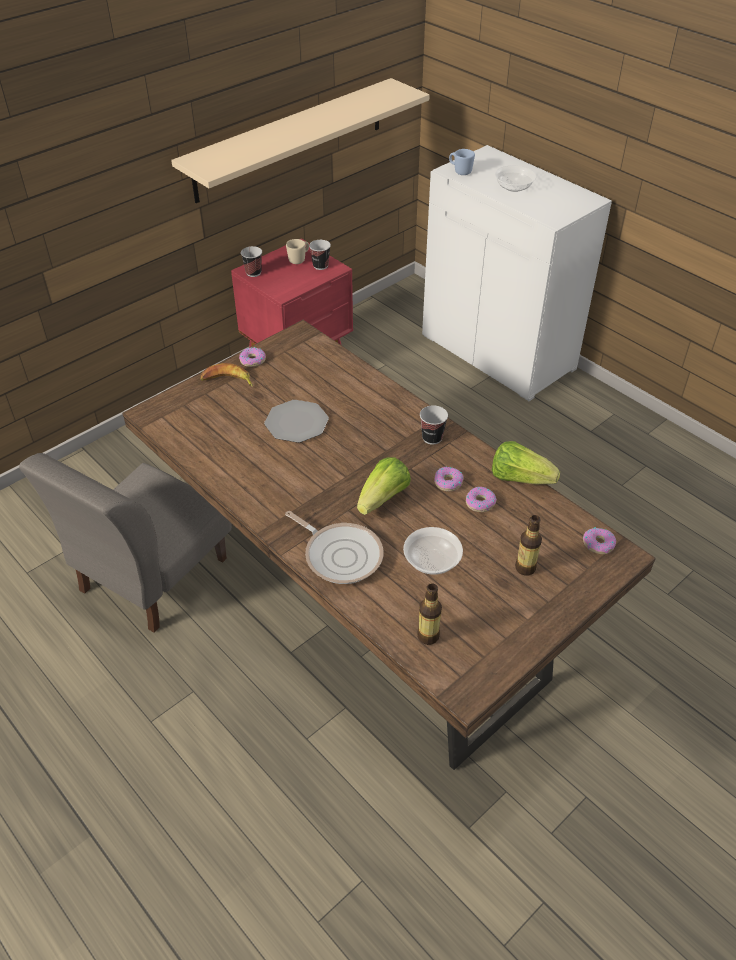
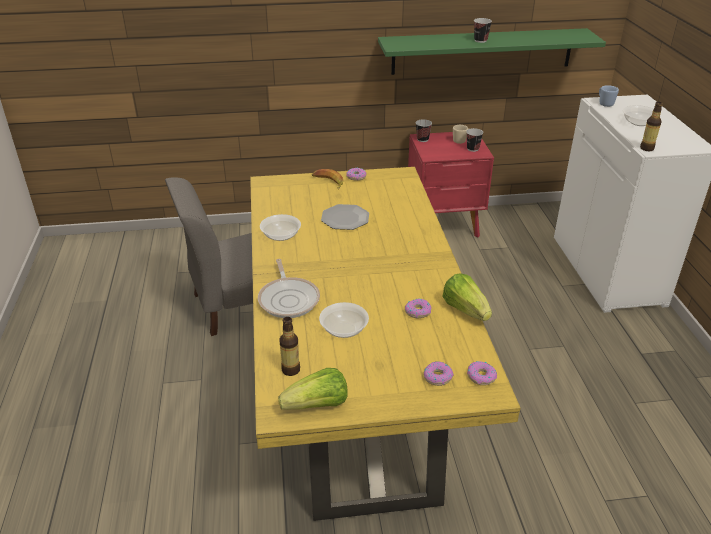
camera: 35 degrees right, 10 degrees down
brown dining table [122,320,656,770] -> yellow dining table [250,167,520,521]
beige shelf [171,78,430,203] -> green shelf [378,28,606,75]
lettuce [357,457,411,515] -> lettuce moved to [278,368,348,410]
cup [420,405,448,445] -> cup moved to [474,18,492,43]
donut [434,467,464,492] -> donut moved to [423,361,454,386]
bottle [515,515,542,576] -> bottle moved to [640,102,663,151]
none -> bowl [260,214,301,241]

